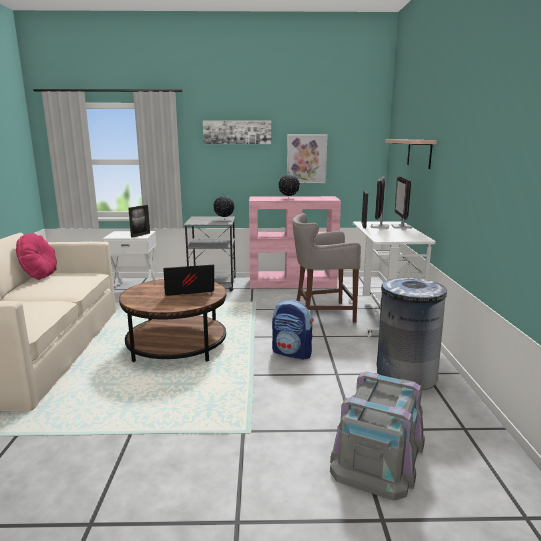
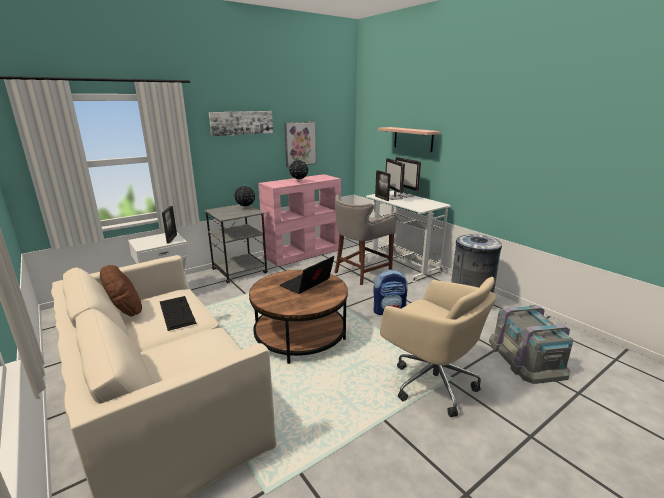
camera: 35 degrees left, 5 degrees up
pink pillow [16,233,57,280] -> brown pillow [100,265,142,317]
none -> keyboard [160,296,197,331]
none -> beige office chair [380,277,496,417]

